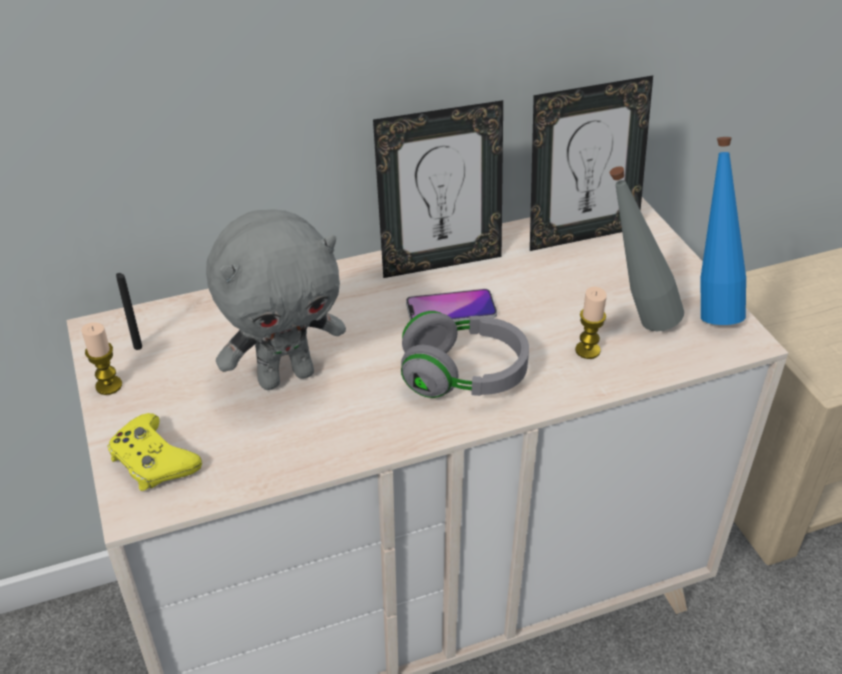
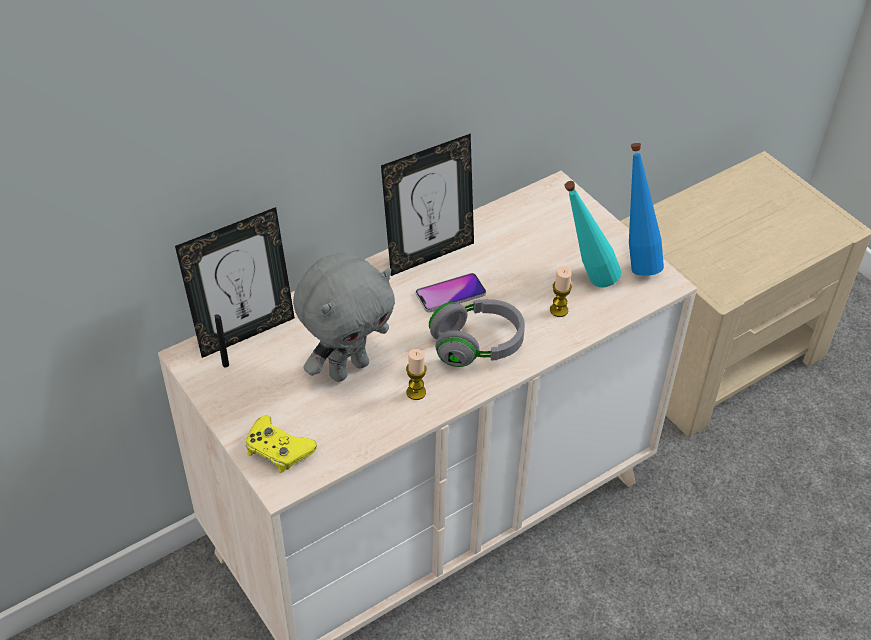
camera: 15 degrees left, 5 degrees up
candle [81,322,122,395] -> candle moved to [406,349,427,400]
picture frame [530,75,653,251] -> picture frame moved to [175,207,295,358]
grey bottle [610,166,684,331] -> turquoise bottle [564,181,621,287]

